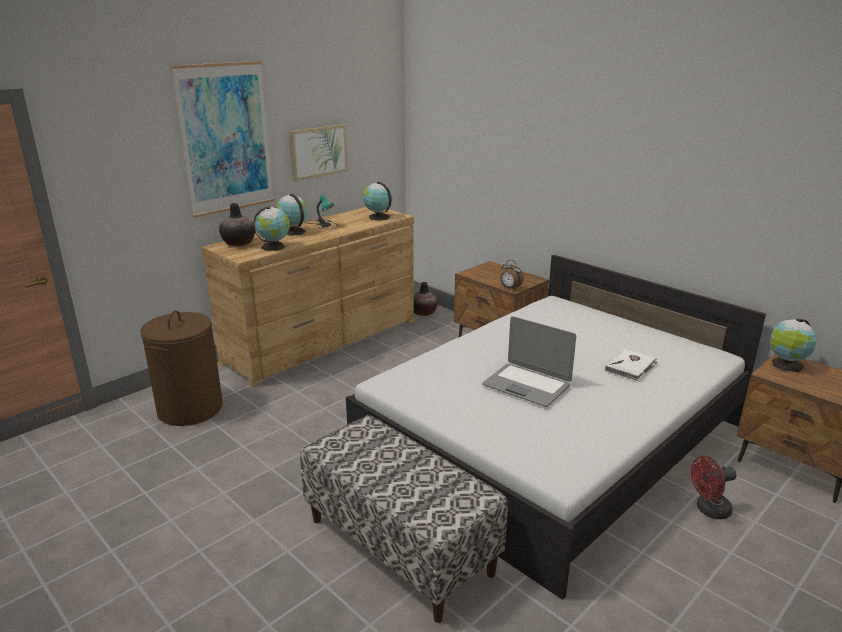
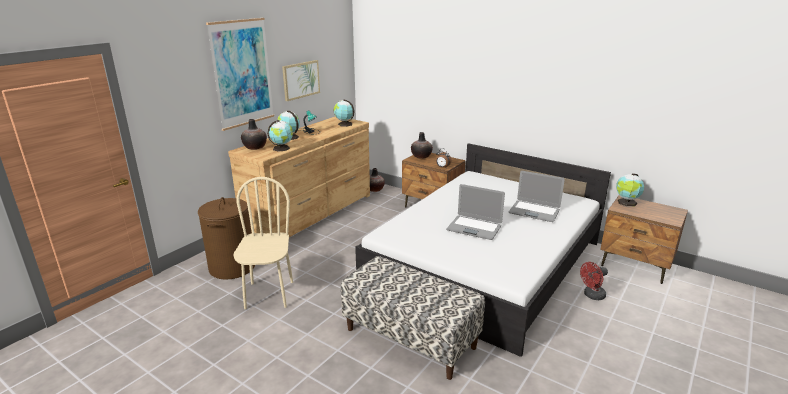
camera: 10 degrees left, 0 degrees up
white book [605,349,658,381] -> laptop [508,171,565,222]
none -> beige chair [234,177,293,309]
none -> vase [411,132,433,159]

